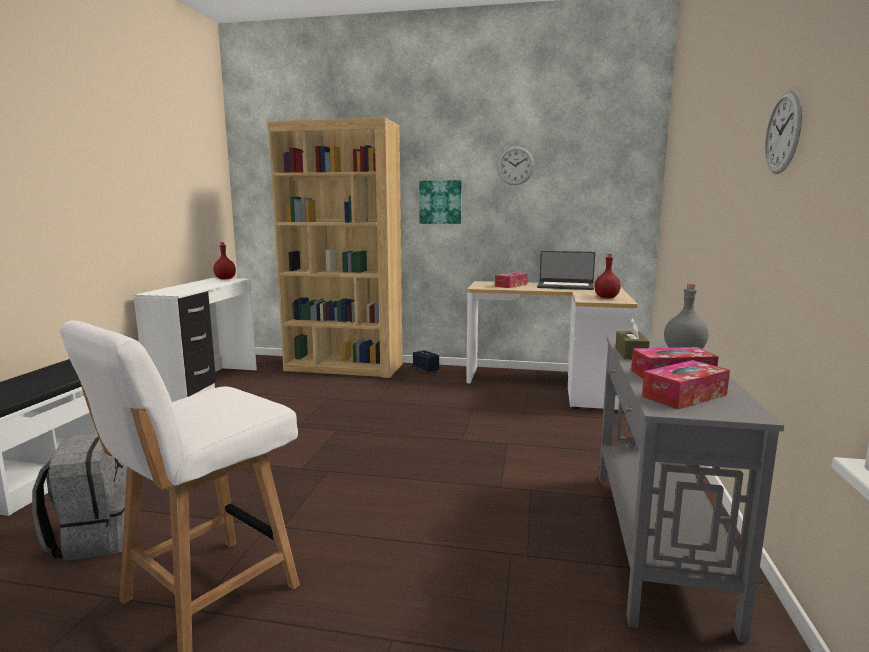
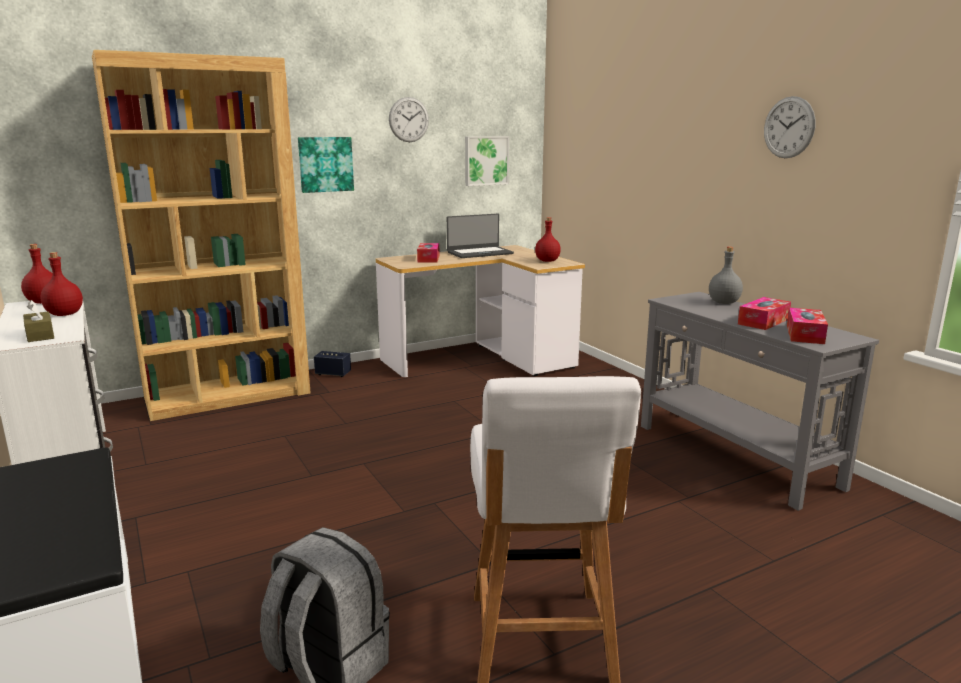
camera: 40 degrees left, 5 degrees up
brown tissue box [615,318,650,359] -> brown tissue box moved to [23,300,54,342]
none -> red bottle [40,252,83,316]
none -> picture [465,136,509,186]

